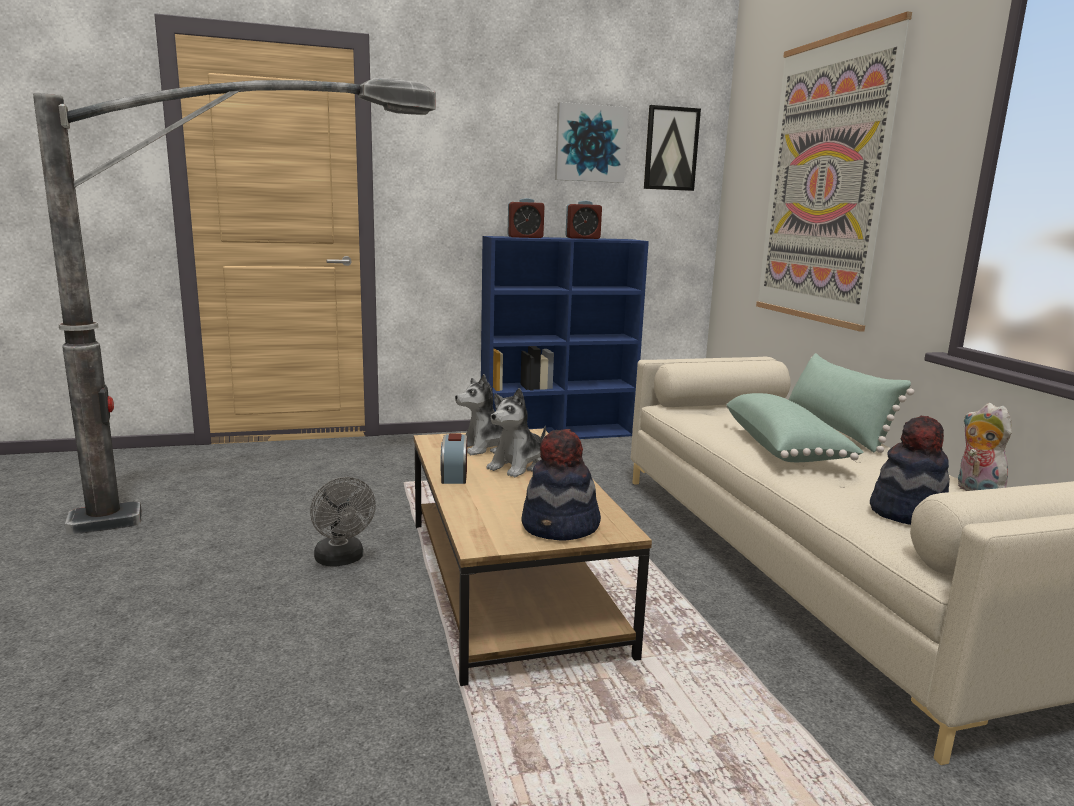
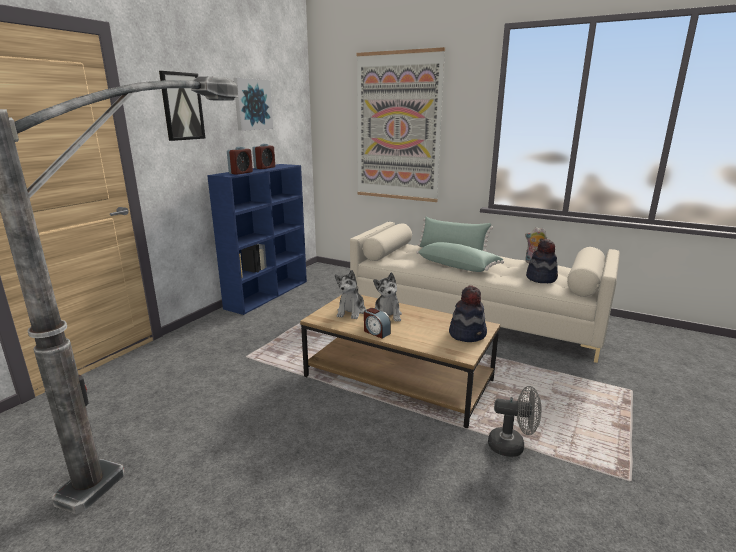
camera: 45 degrees left, 5 degrees up
grey fan [310,477,376,567] -> grey fan moved to [488,386,542,457]
picture [644,105,701,191] -> picture moved to [159,71,206,141]

